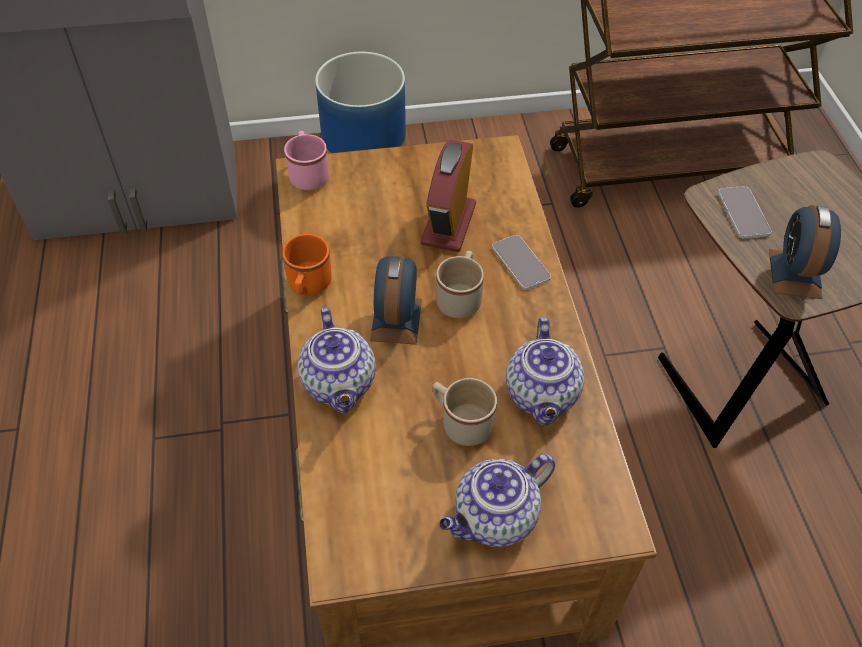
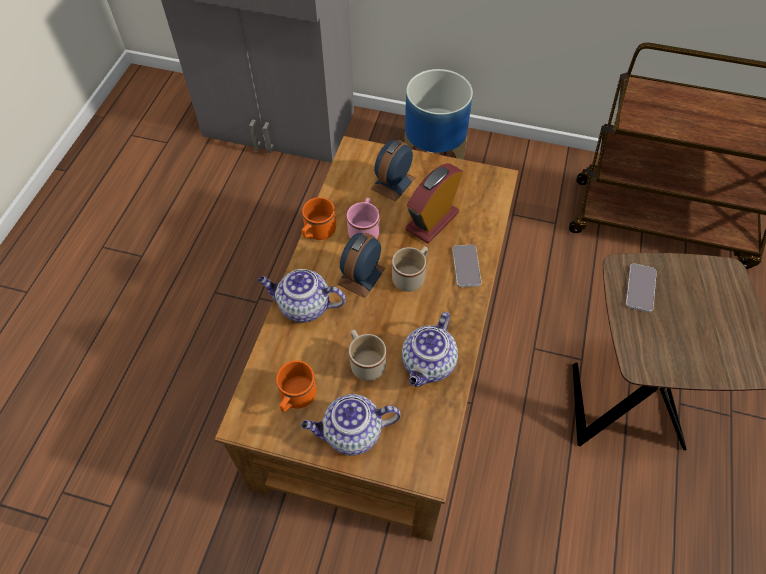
camera: 25 degrees right, 5 degrees up
pink mug [284,131,329,191] -> pink mug moved to [347,198,380,239]
teapot [298,308,376,413] -> teapot turned 90 degrees clockwise [258,269,346,323]
alarm clock [769,205,841,299] -> alarm clock moved to [371,140,416,202]
none -> orange mug [276,360,316,412]

